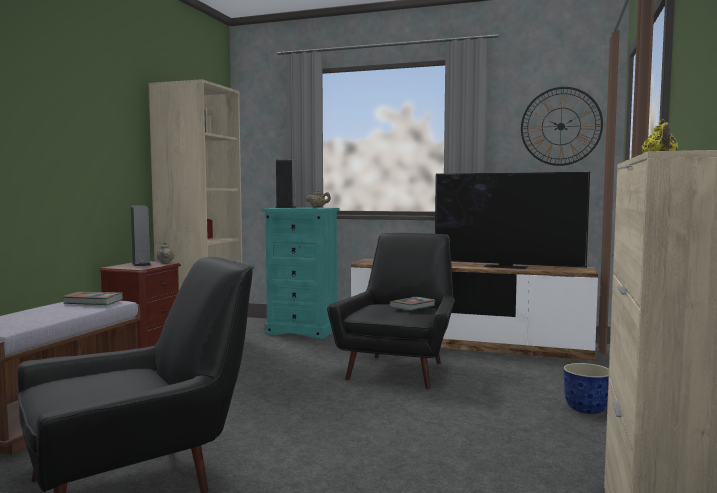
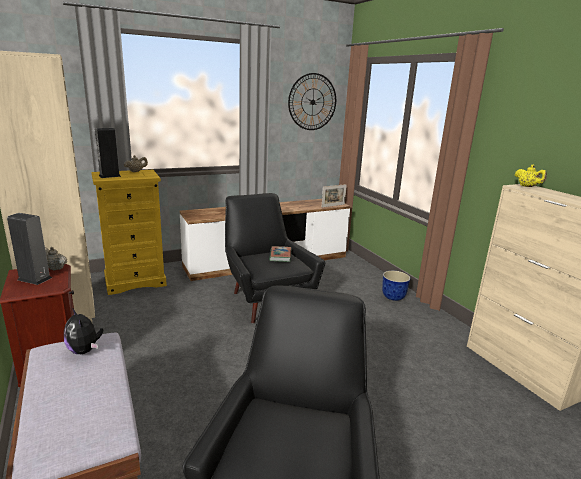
camera: 45 degrees left, 15 degrees up
book [63,292,123,305] -> plush toy [64,308,103,354]
turquoise dresser [262,207,339,339] -> yellow dresser [91,170,167,295]
television [435,172,590,269] -> none
none -> picture frame [322,184,347,207]

